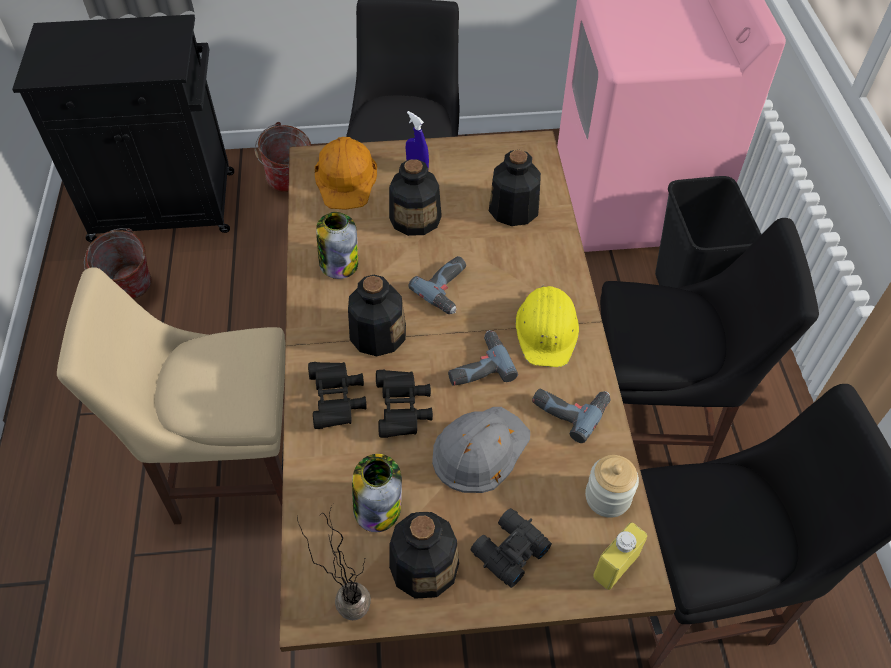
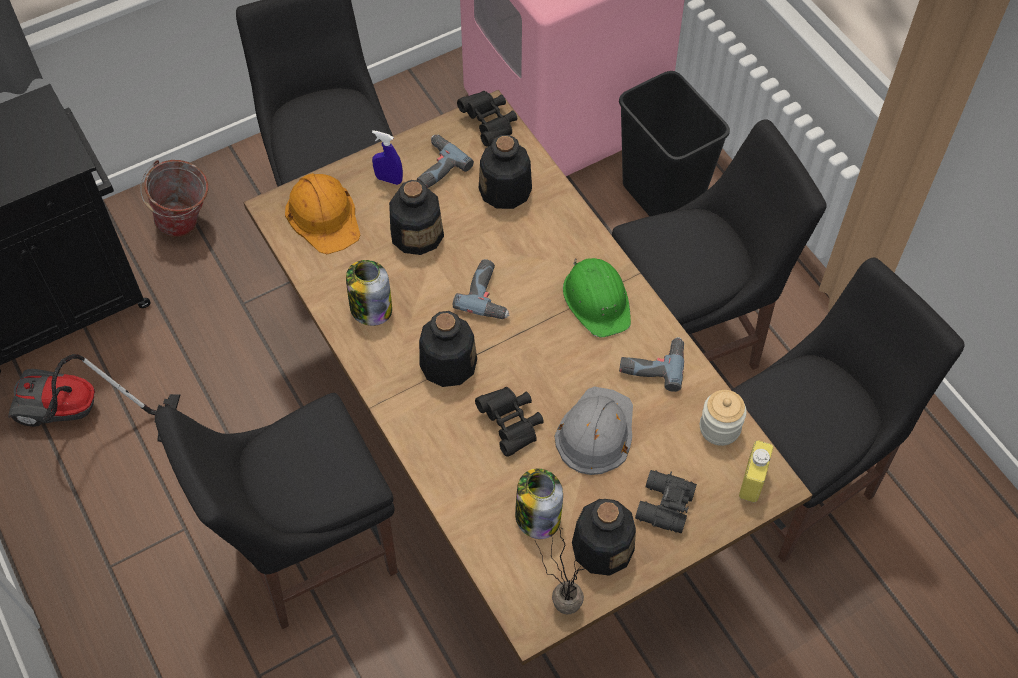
camera: 25 degrees left, 5 degrees up
beige chair [57,267,286,524] -> black chair [155,393,398,629]
bucket [84,228,152,299] -> vacuum cleaner [8,354,180,442]
black binoculars [308,362,367,429] -> black binoculars moved to [457,91,517,147]
power drill [448,330,518,386] -> power drill moved to [417,135,474,188]
yellow hard hat [516,285,579,367] -> green hard hat [563,258,631,338]

